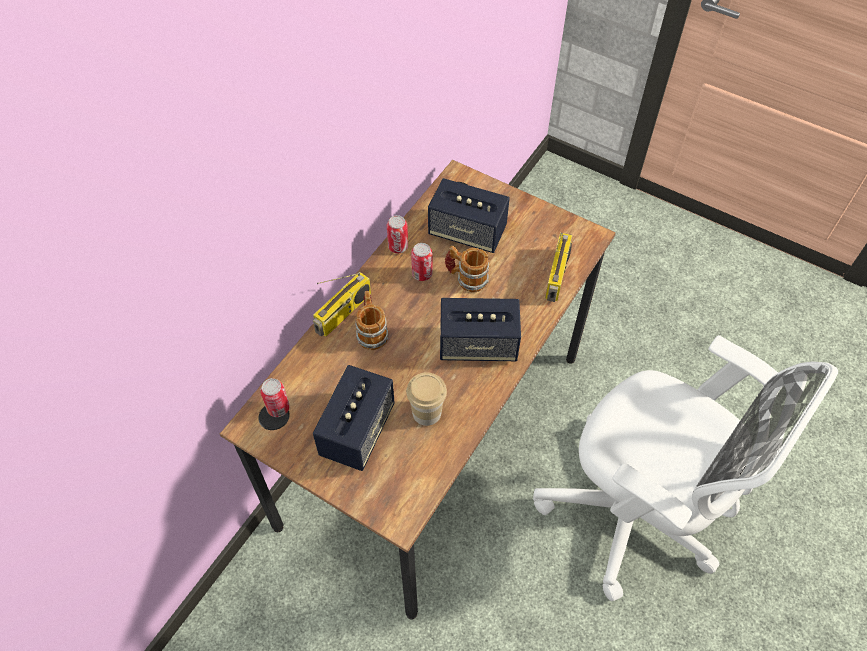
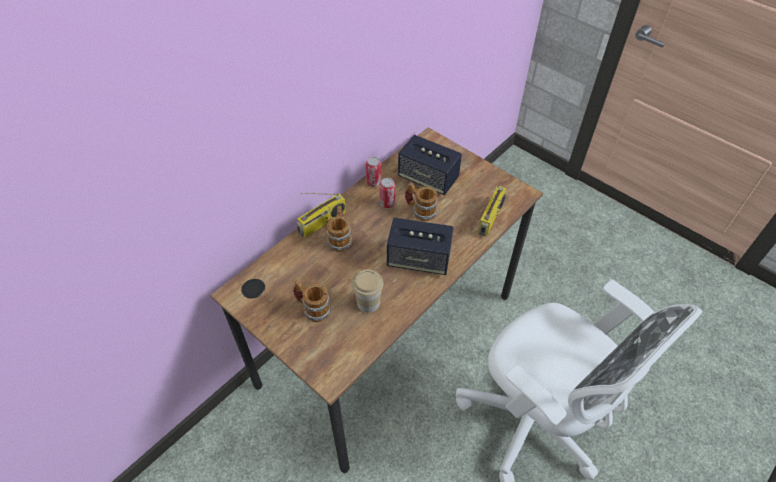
camera: 10 degrees right, 5 degrees down
can [260,378,290,417] -> none
speaker [313,365,395,471] -> mug [293,280,331,322]

